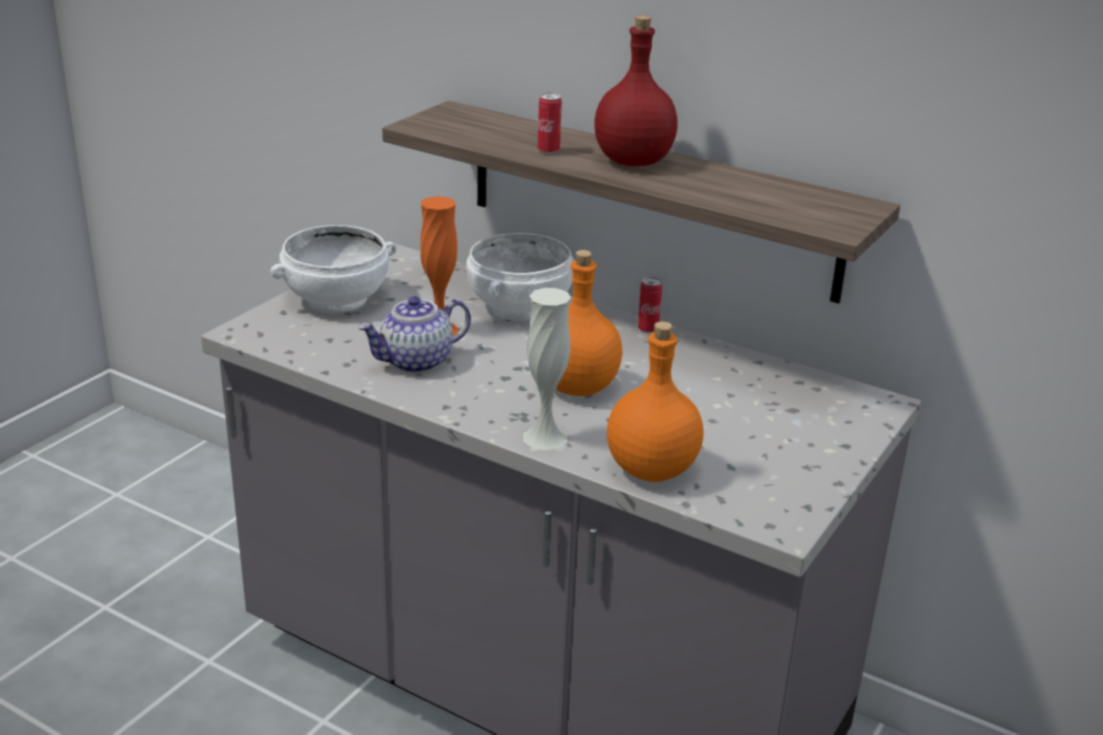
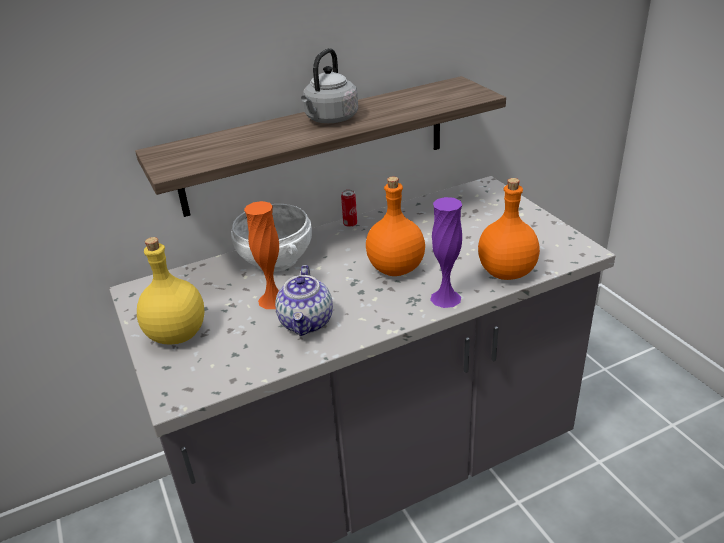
camera: 55 degrees left, 5 degrees up
white bowl [270,225,396,313] -> yellow bottle [137,237,205,345]
white vase [523,288,571,450] -> purple vase [430,197,462,308]
can [538,93,562,154] -> none
red bottle [594,15,678,166] -> grey kettle [301,48,358,123]

